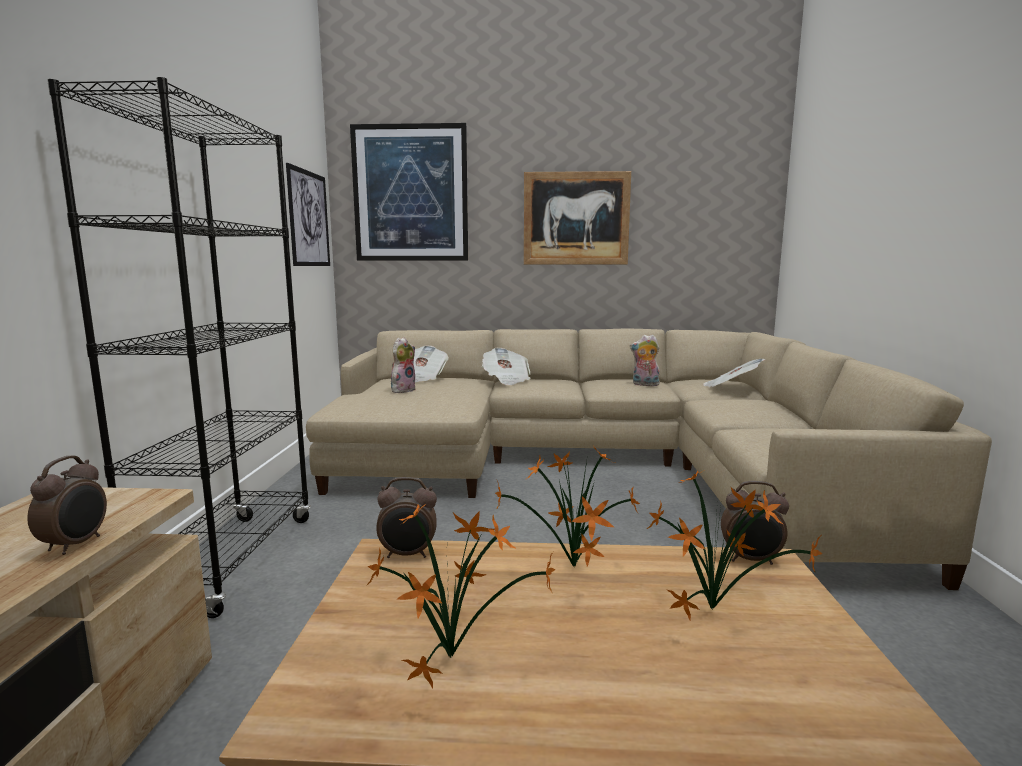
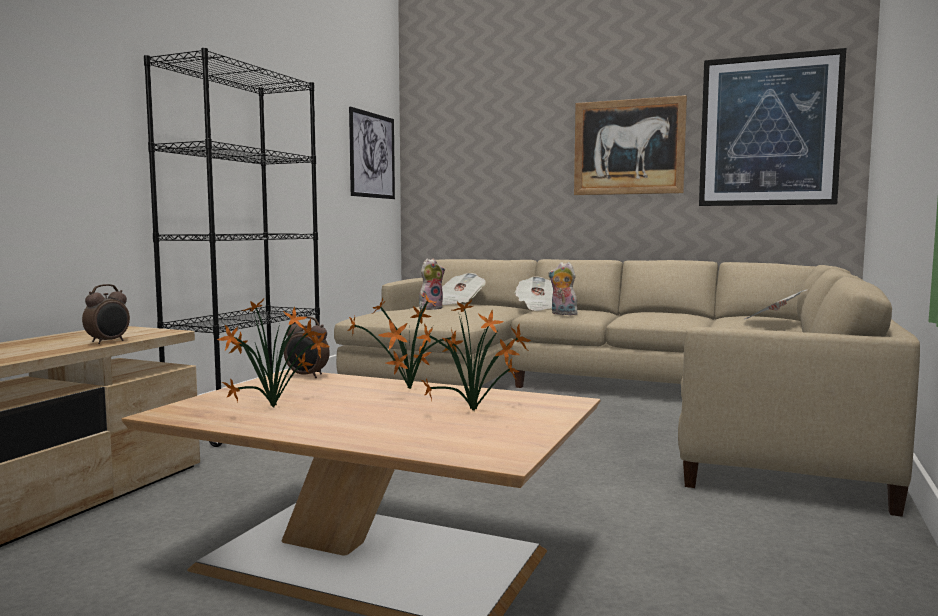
camera: 20 degrees right, 5 degrees down
picture [350,123,468,260] -> picture moved to [699,48,846,206]
plush toy [630,335,660,386] -> plush toy moved to [548,262,578,315]
alarm clock [721,481,789,565] -> none

